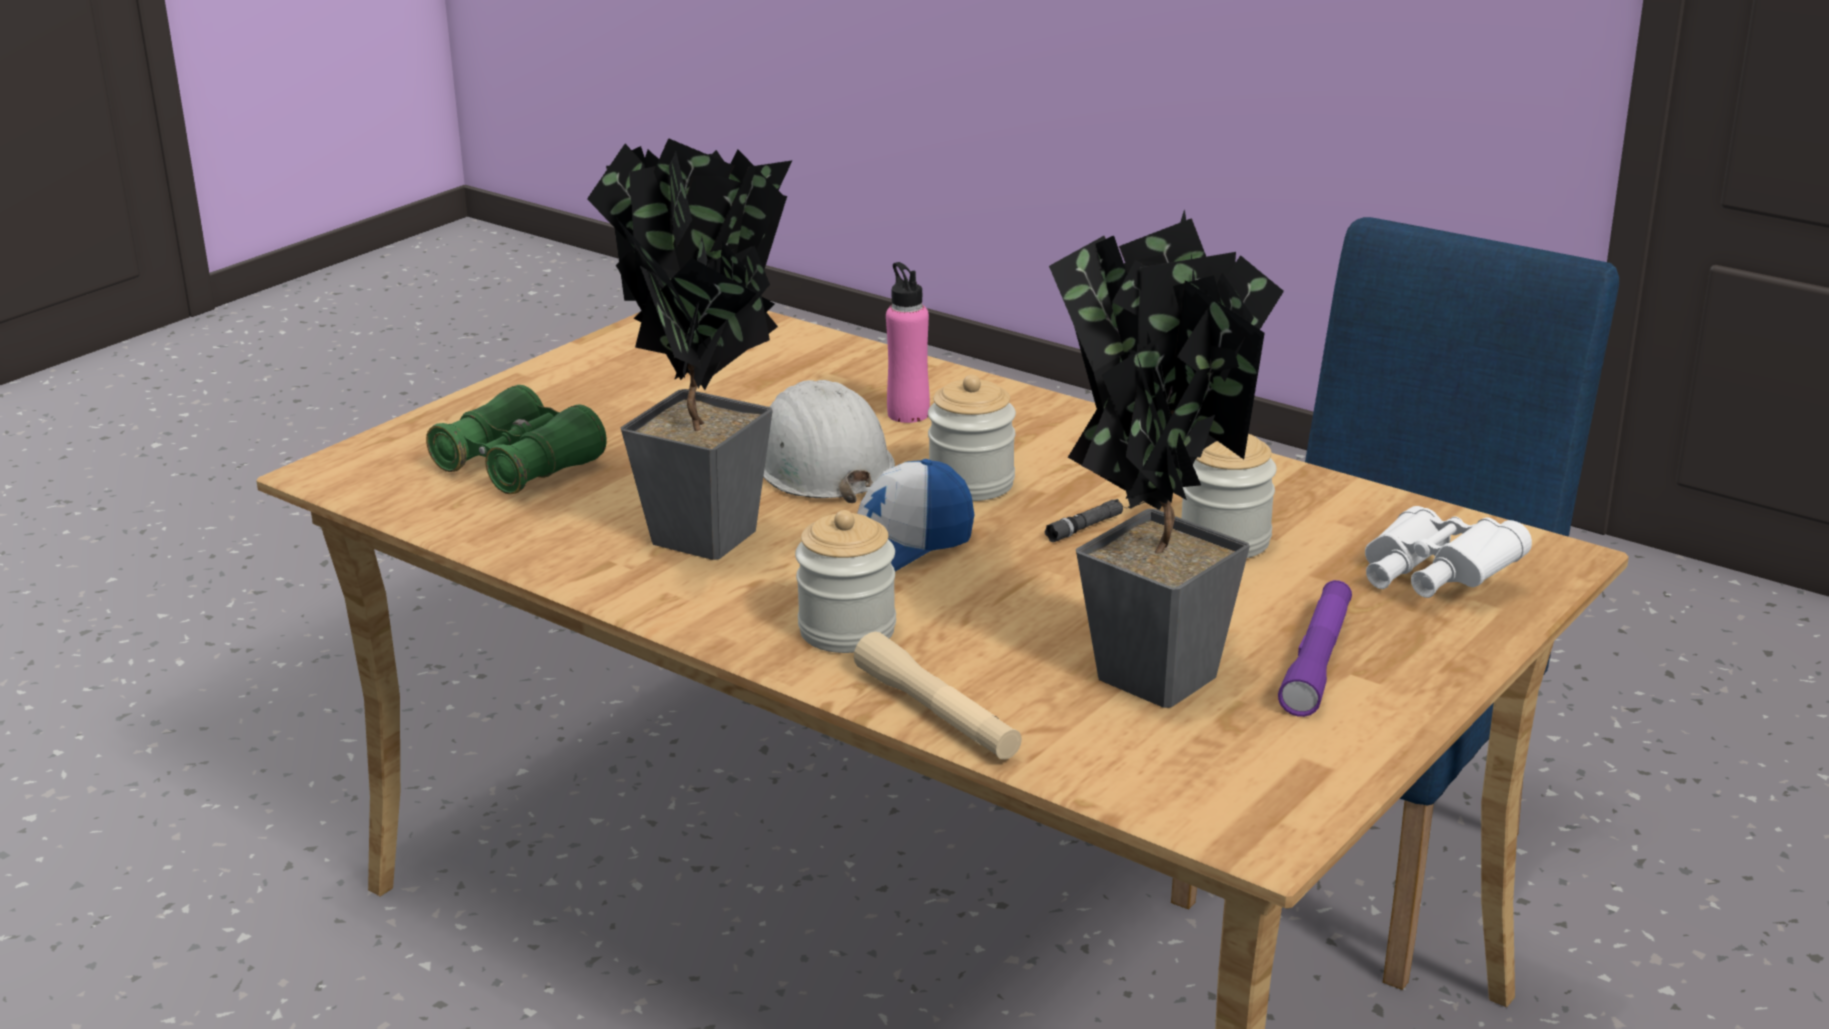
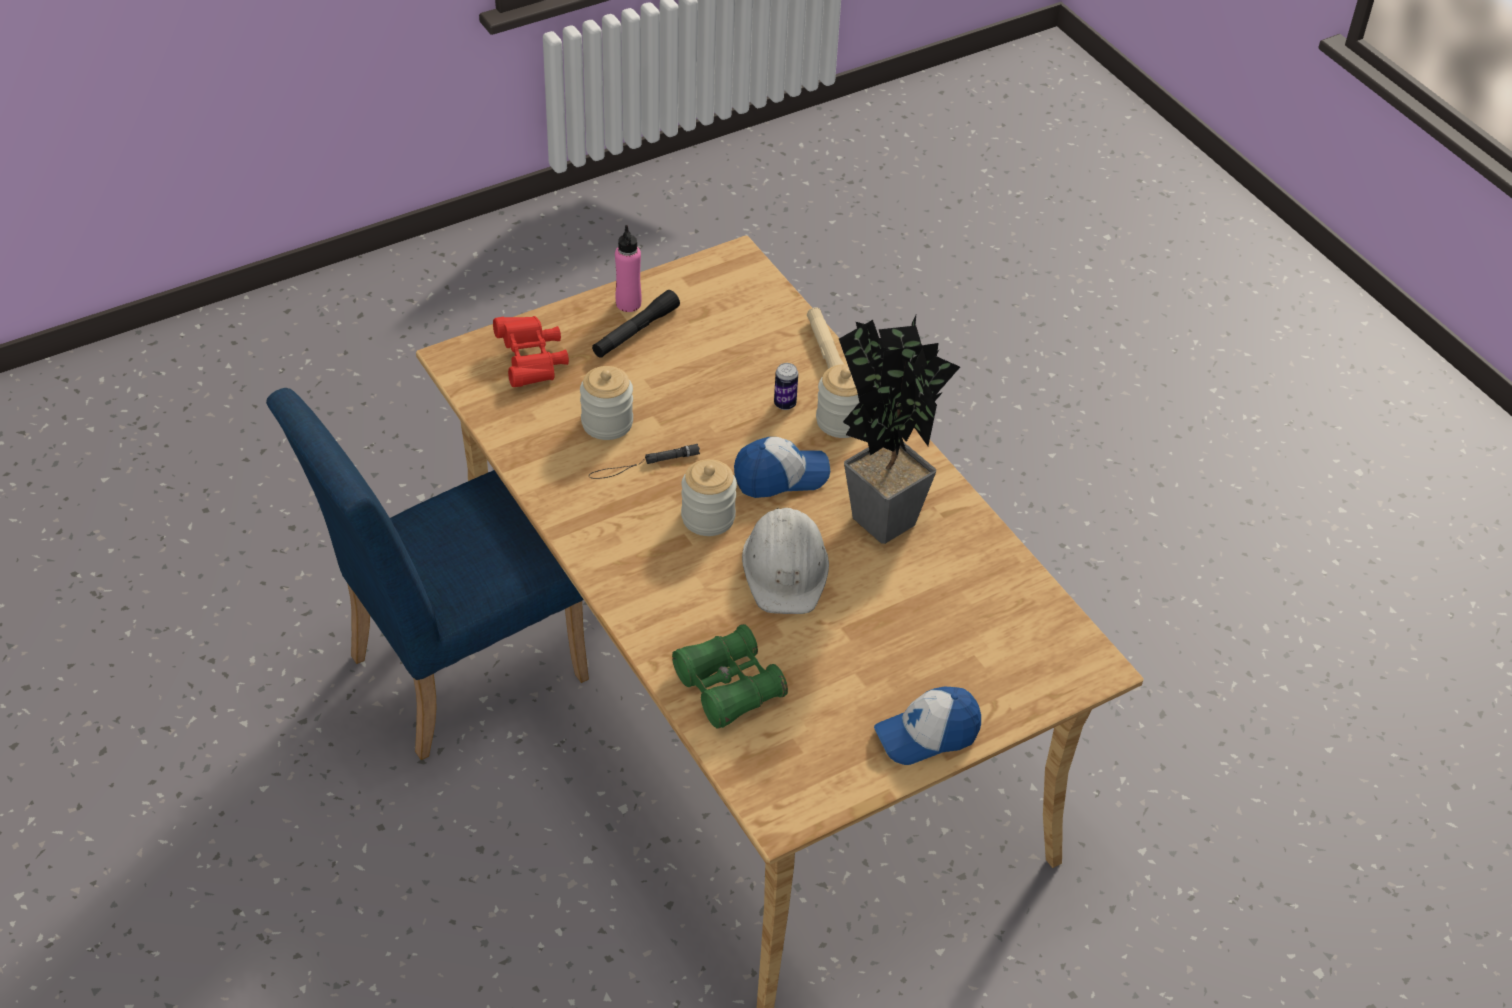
camera: 160 degrees left, 20 degrees up
green binoculars [426,385,607,494] -> green binoculars moved to [672,624,788,729]
pink bottle [886,262,930,423] -> pink bottle moved to [615,225,642,312]
potted plant [1049,209,1284,708] -> none
purple flashlight [1278,580,1352,717] -> black flashlight [592,290,680,358]
white binoculars [1365,506,1532,598] -> red binoculars [493,316,569,387]
none -> can [774,363,798,410]
none -> cap [874,687,981,765]

